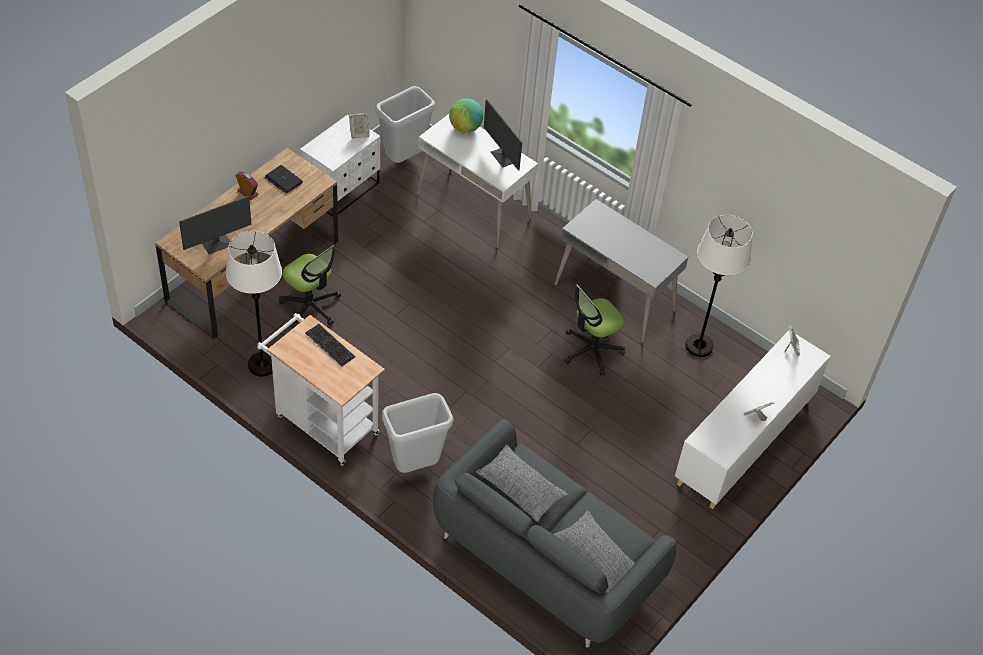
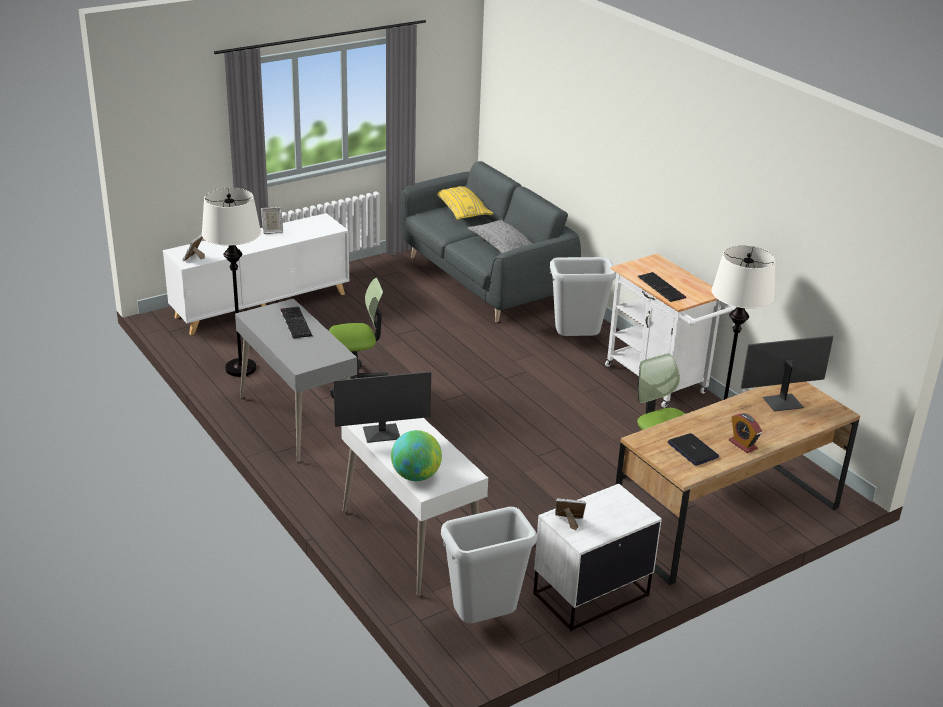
camera: 160 degrees left, 20 degrees down
monitor [484,99,522,171] -> monitor turned 90 degrees clockwise [334,371,431,443]
grey pillow [553,511,635,593] -> yellow pillow [437,186,493,220]
none -> keyboard [280,307,312,339]

